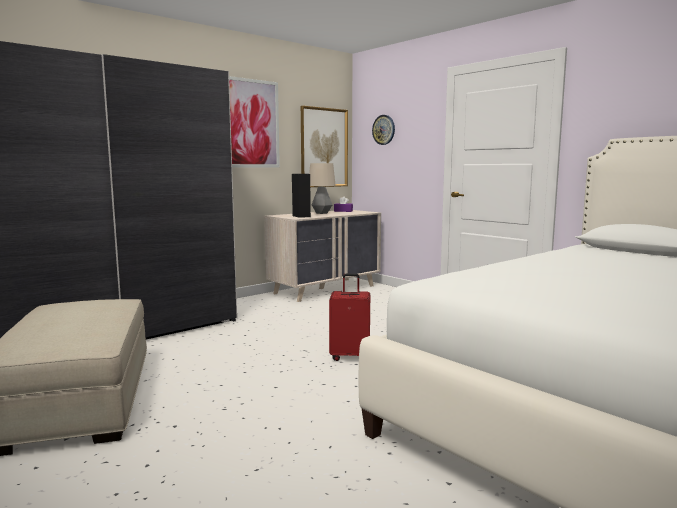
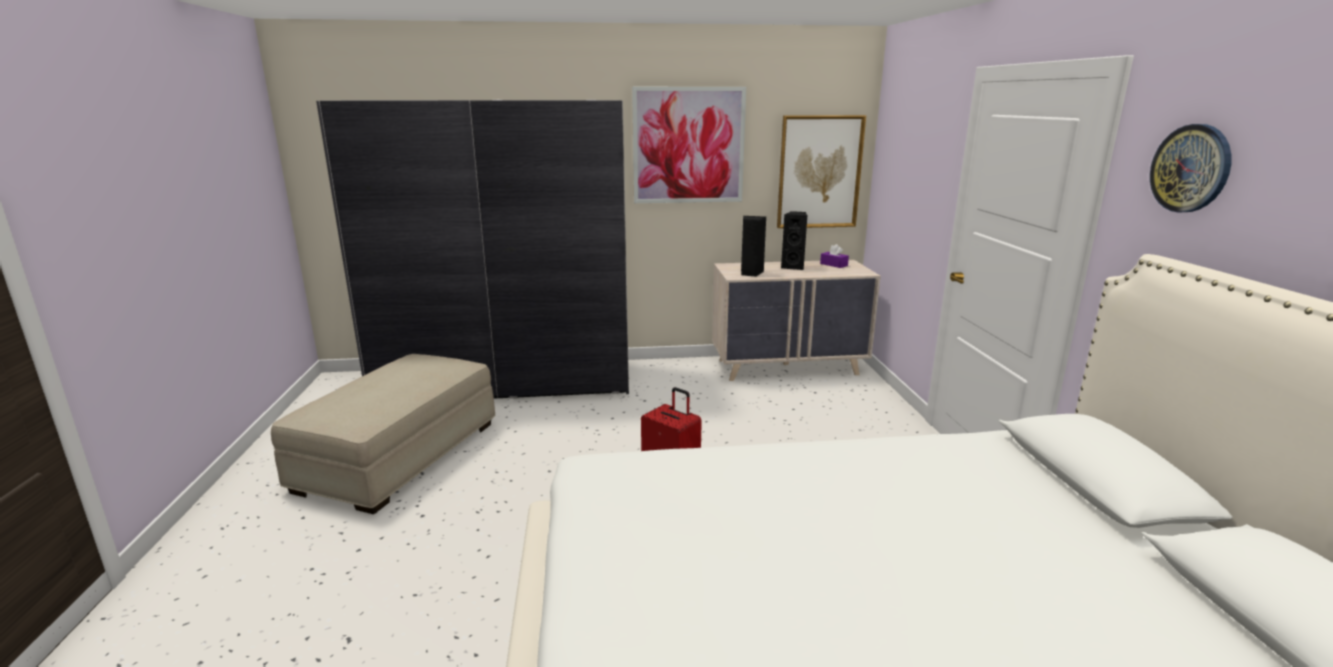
camera: 35 degrees right, 10 degrees up
table lamp [309,163,336,214] -> black speaker [781,211,807,270]
wall clock [372,115,395,145] -> wall clock moved to [1150,124,1231,212]

